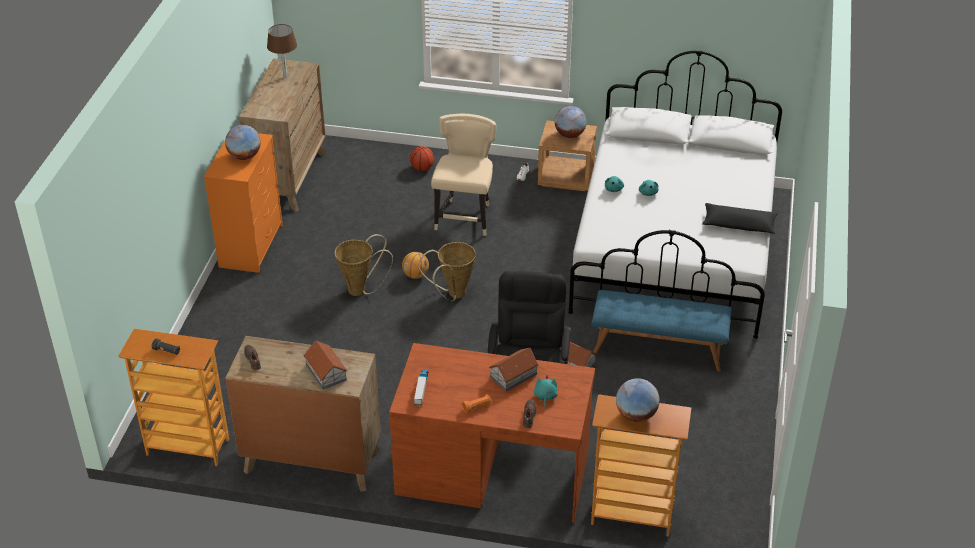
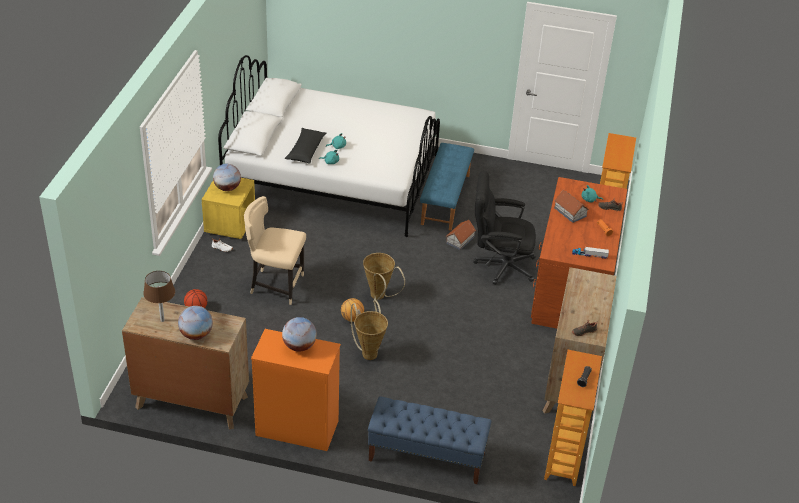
camera: 90 degrees left, 0 degrees up
toy house [304,340,348,389] -> none
brown nightstand [538,120,597,191] -> yellow nightstand [202,178,255,239]
globe [616,378,660,422] -> globe moved to [178,306,213,340]
black pillow [702,203,778,234] -> black pillow moved to [285,128,326,164]
none -> blue bench [368,396,491,484]

